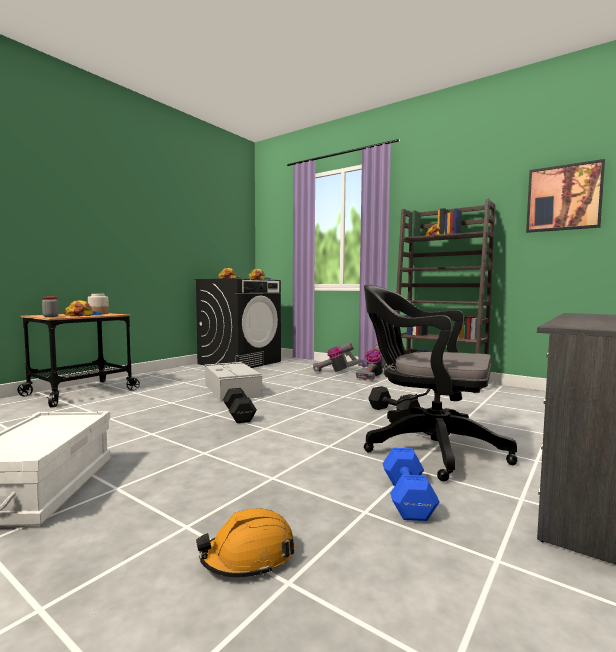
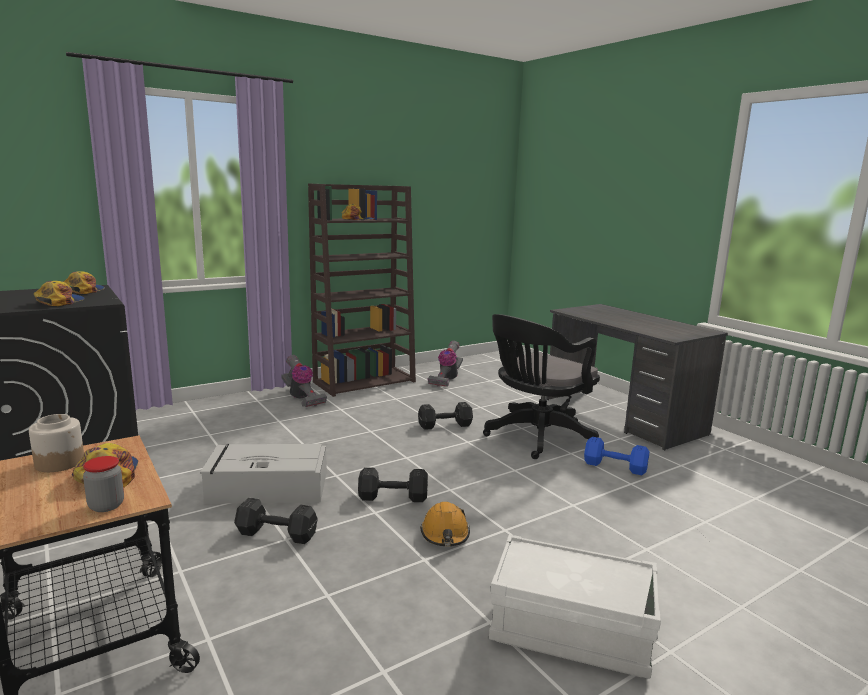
camera: 70 degrees left, 10 degrees up
orange hard hat [196,508,295,577] -> orange hard hat moved to [420,502,470,546]
vacuum cleaner [313,342,362,372] -> vacuum cleaner moved to [428,341,463,387]
picture [526,159,605,233] -> none
none -> black dumbbell [234,498,318,544]

